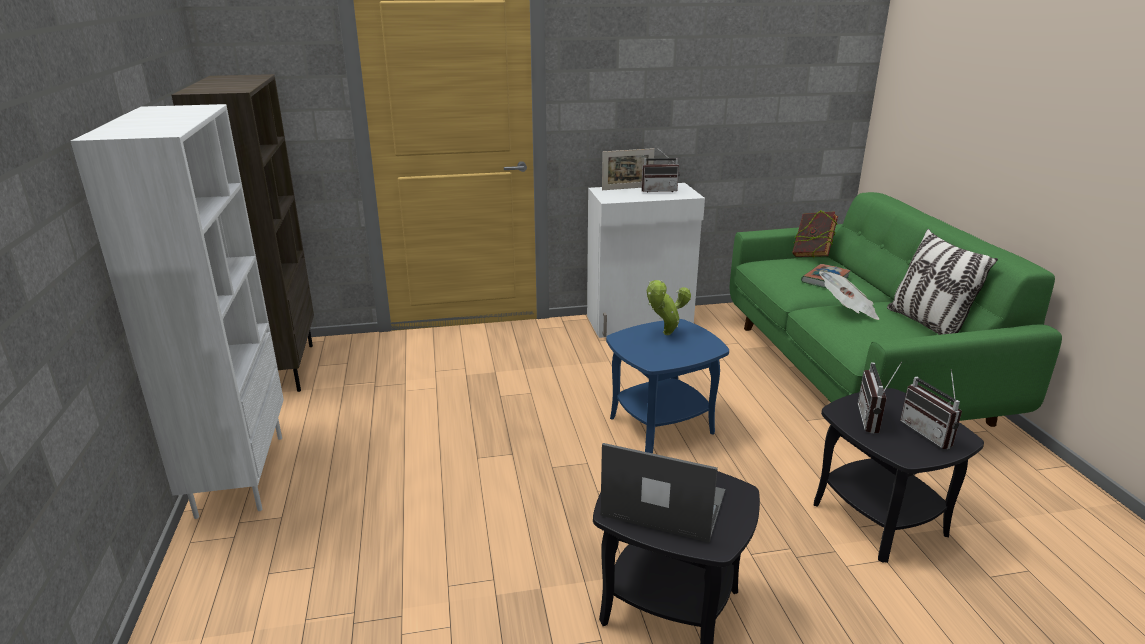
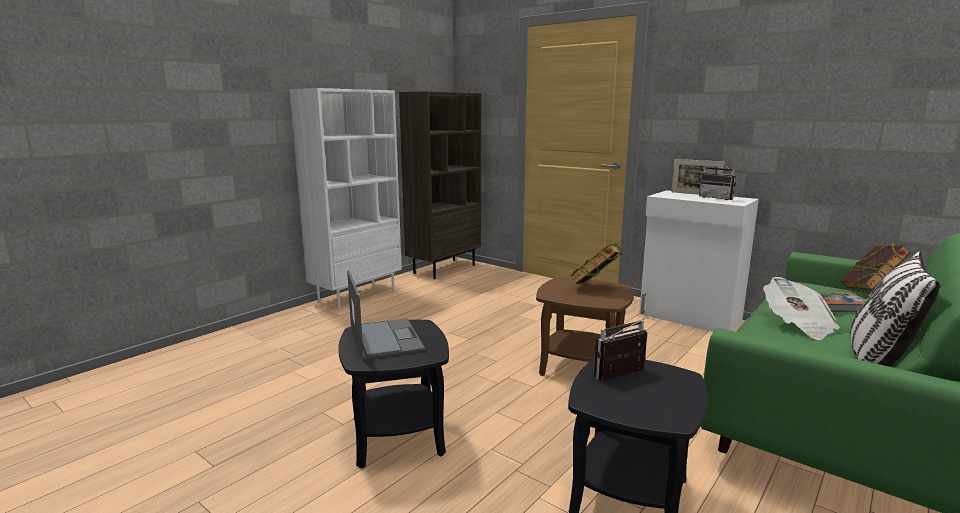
camera: 50 degrees right, 10 degrees down
blue side table [606,319,729,453] -> brown side table [536,277,634,376]
potted plant [647,280,691,335] -> book [570,243,622,284]
radio [900,369,962,449] -> none

